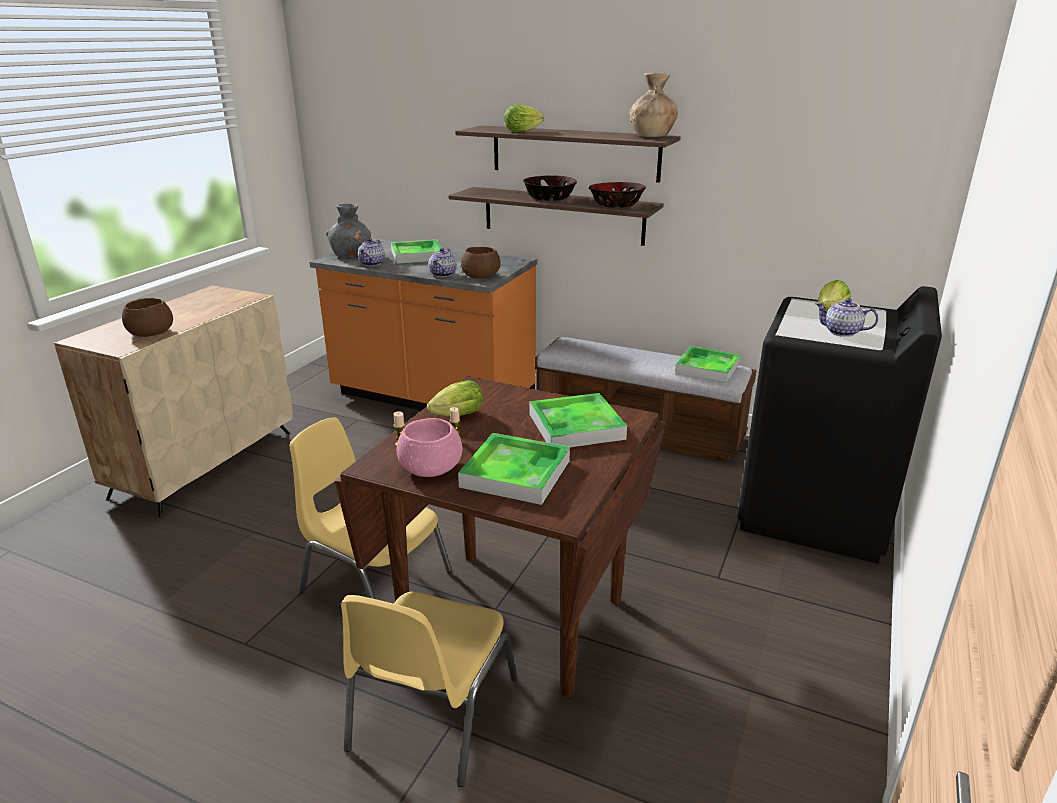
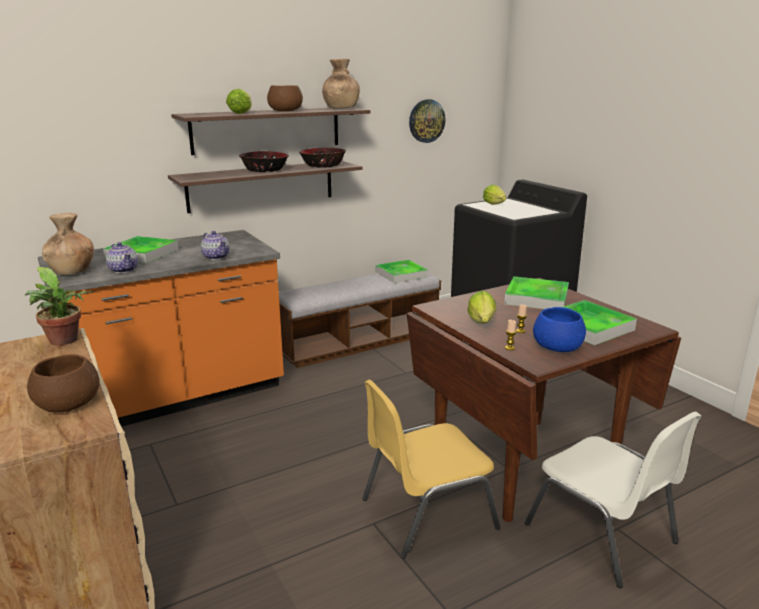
camera: 55 degrees left, 5 degrees down
grey vase [326,204,371,257] -> brown vase [42,213,94,275]
yellow chair [341,592,518,787] -> white chair [525,412,701,588]
pink bowl [396,418,462,477] -> blue bowl [533,307,586,352]
brown bowl [461,247,501,278] -> brown bowl moved to [267,85,303,112]
teapot [815,298,878,337] -> none
none -> potted plant [25,267,94,346]
none -> wall clock [409,99,446,143]

